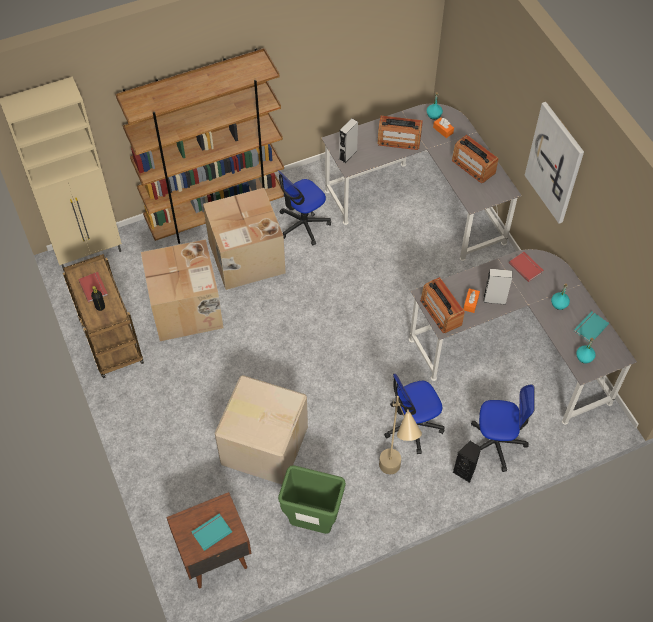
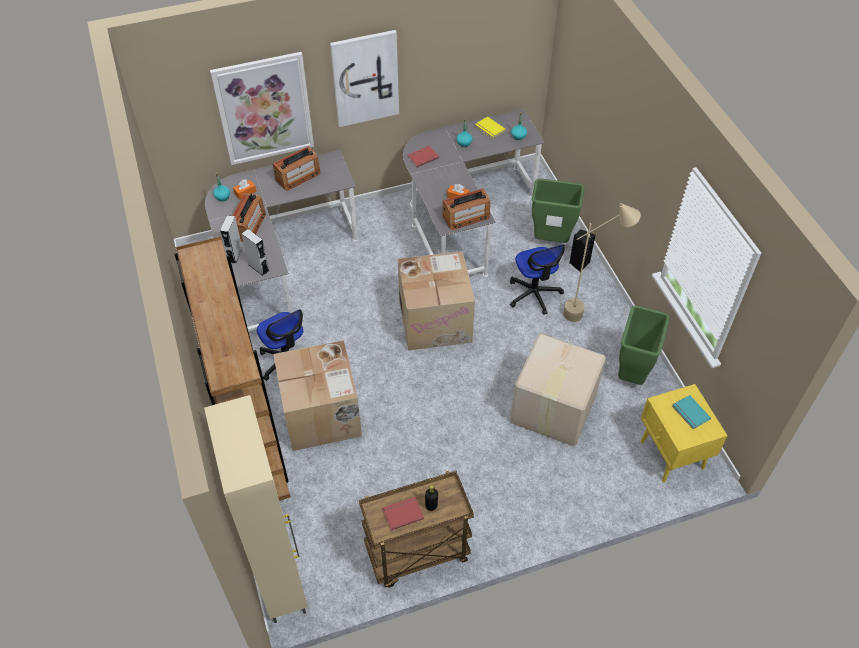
camera: 85 degrees left, 5 degrees down
cardboard box [141,239,224,341] -> cardboard box moved to [398,251,475,351]
brown nightstand [166,492,251,588] -> yellow nightstand [640,384,728,482]
office chair [471,384,534,472] -> green trash can [532,178,585,243]
grey speaker [483,269,512,305] -> grey speaker moved to [220,215,243,264]
turquoise book [574,311,609,342] -> yellow book [475,116,505,139]
none -> picture [210,52,314,165]

